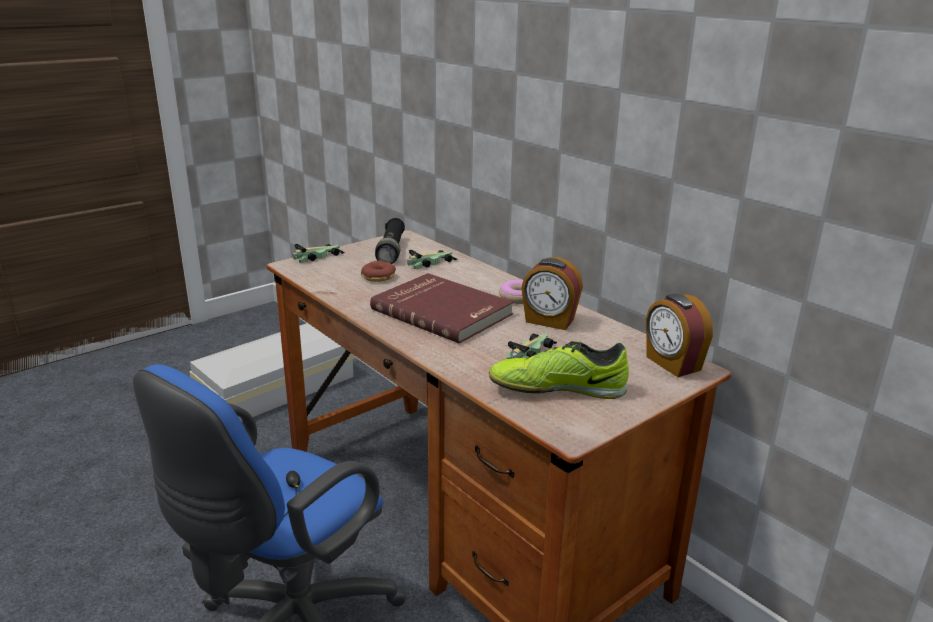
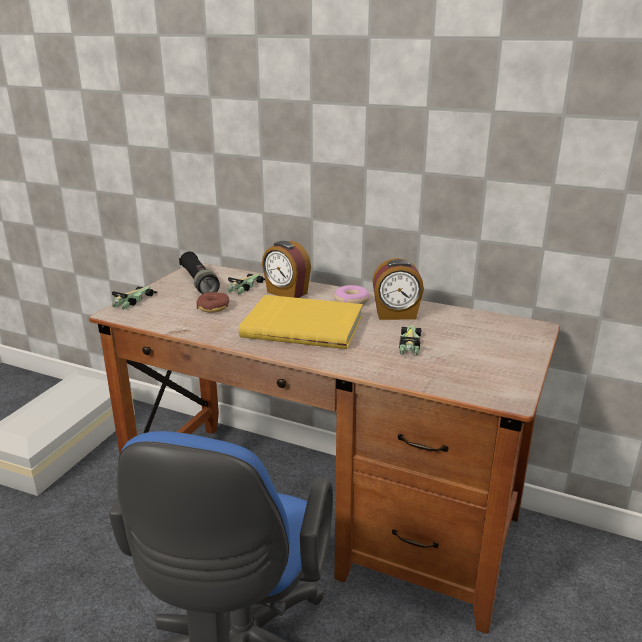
camera: 25 degrees left, 0 degrees up
red book [370,273,514,344] -> yellow book [239,295,363,349]
shoe [489,341,629,399] -> none
alarm clock [646,294,713,377] -> alarm clock moved to [262,241,311,298]

